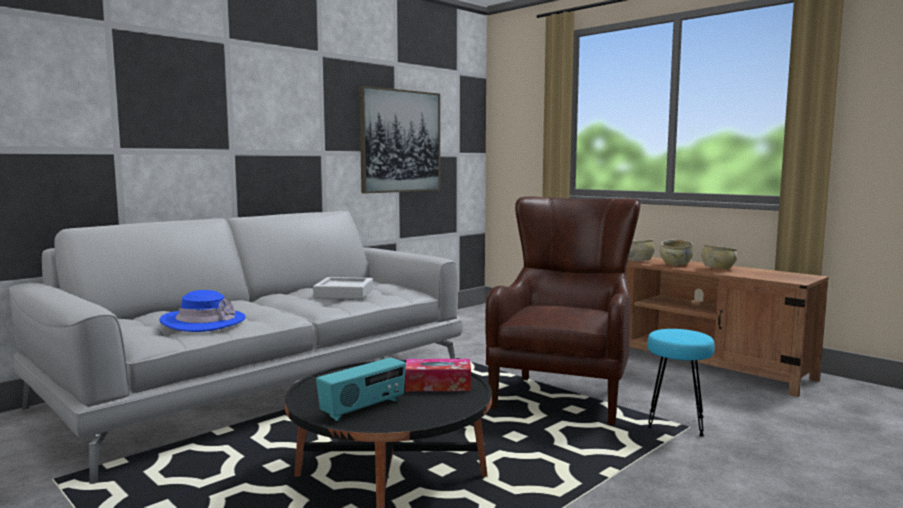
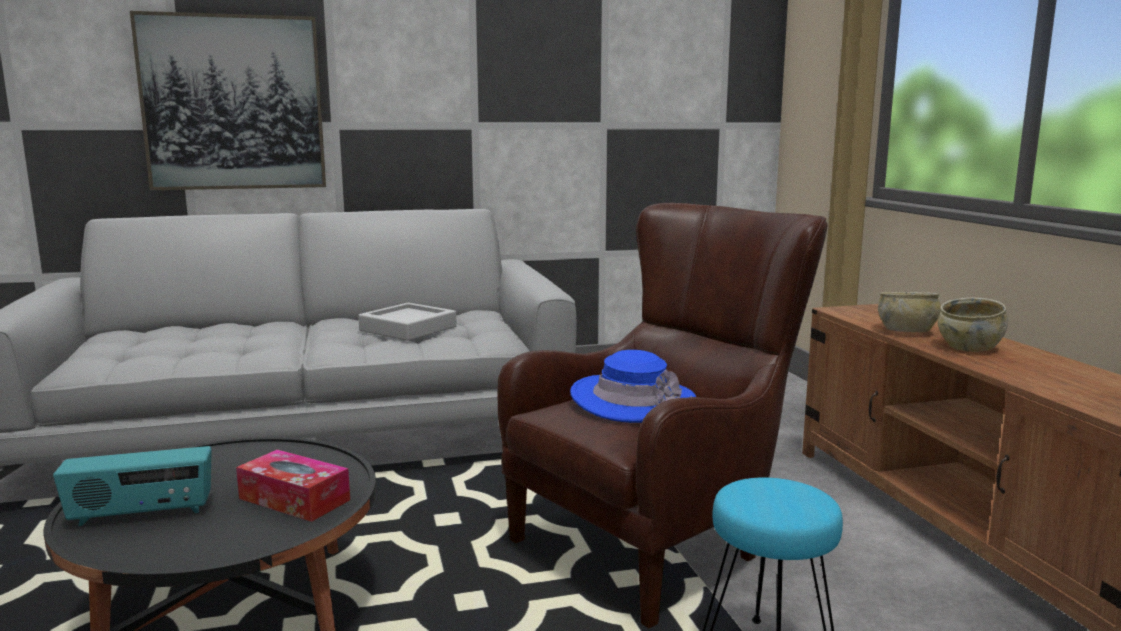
camera: 30 degrees right, 5 degrees up
blue hat [160,290,245,332] -> blue hat moved to [570,350,696,423]
picture [359,86,440,194] -> picture moved to [130,11,326,190]
beige bowl [701,244,737,269] -> none

